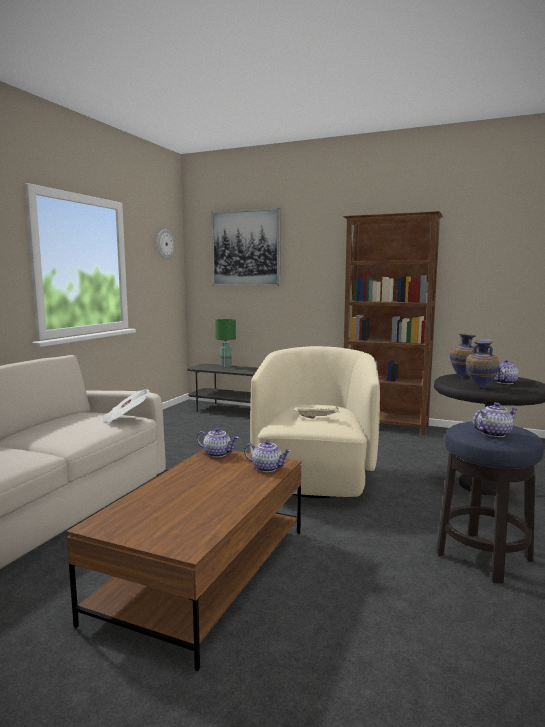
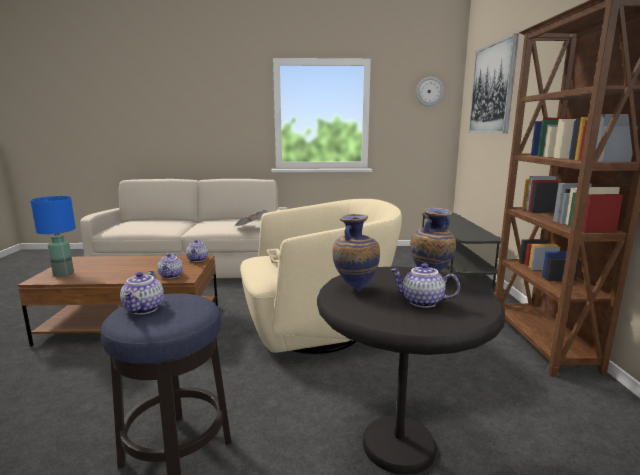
camera: 65 degrees right, 5 degrees up
green table lamp [215,319,236,367] -> none
teapot [473,402,518,437] -> teapot turned 45 degrees clockwise [120,271,164,315]
none -> blue table lamp [30,196,76,277]

